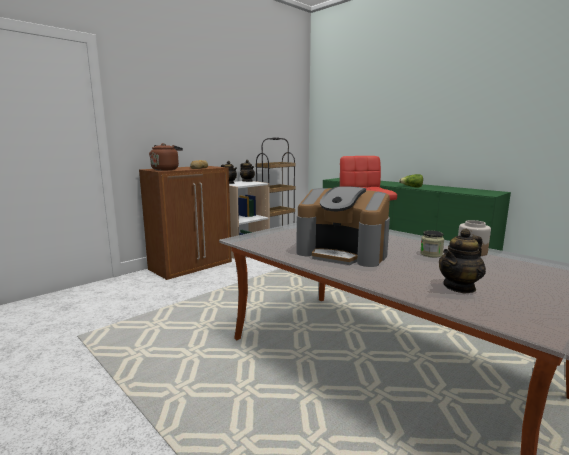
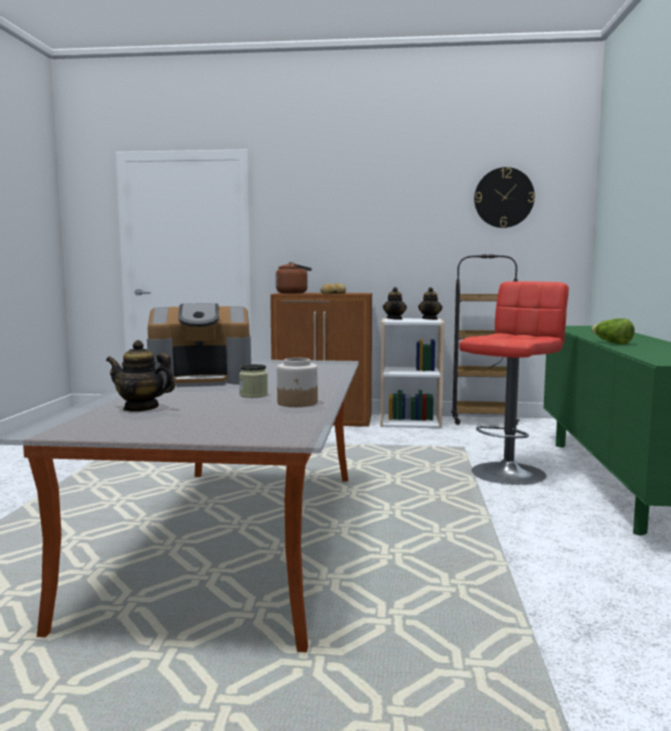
camera: 50 degrees right, 5 degrees down
coffee machine [296,186,390,267] -> coffee machine turned 90 degrees counterclockwise [147,303,251,387]
none -> wall clock [474,167,535,228]

